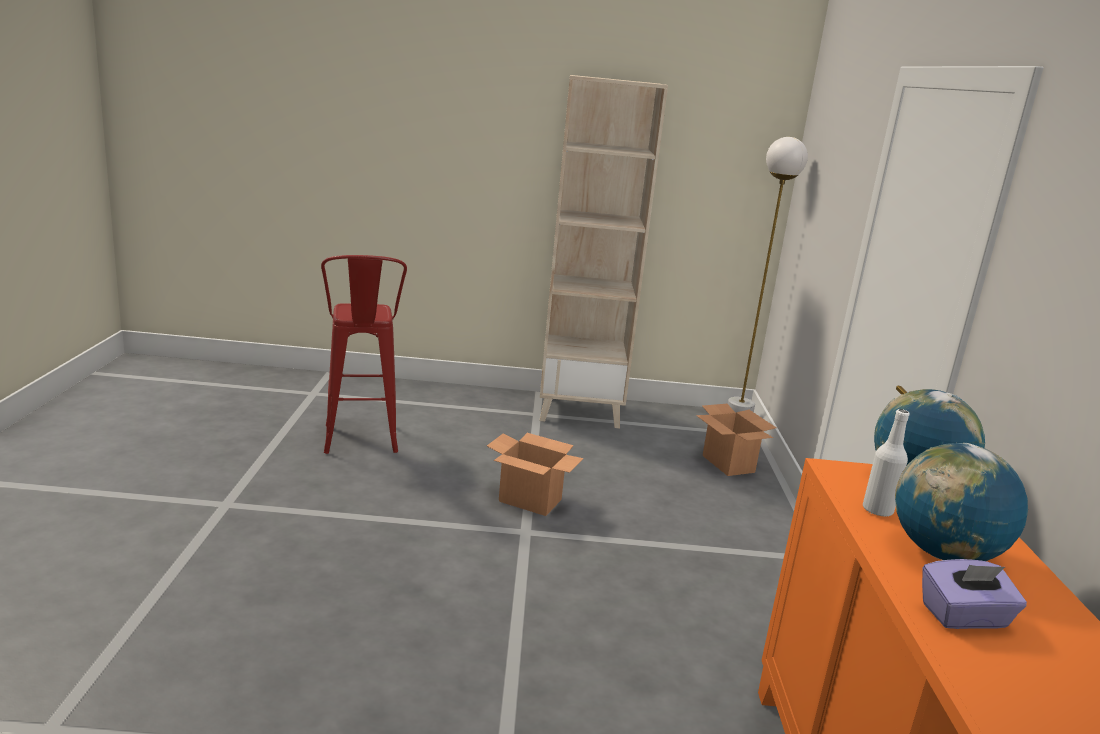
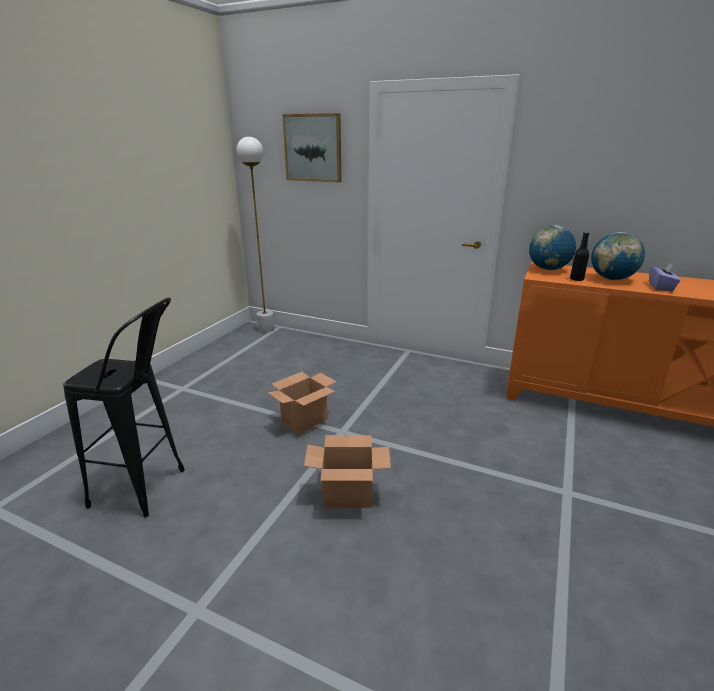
camera: 65 degrees left, 5 degrees up
red stool [321,255,407,454] -> black stool [63,297,185,517]
beige bookcase [540,75,668,428] -> none
cardboard box [696,404,776,476] -> cardboard box moved to [304,435,391,508]
white bottle [863,409,910,517] -> black bottle [570,232,589,281]
none -> picture [282,113,341,182]

